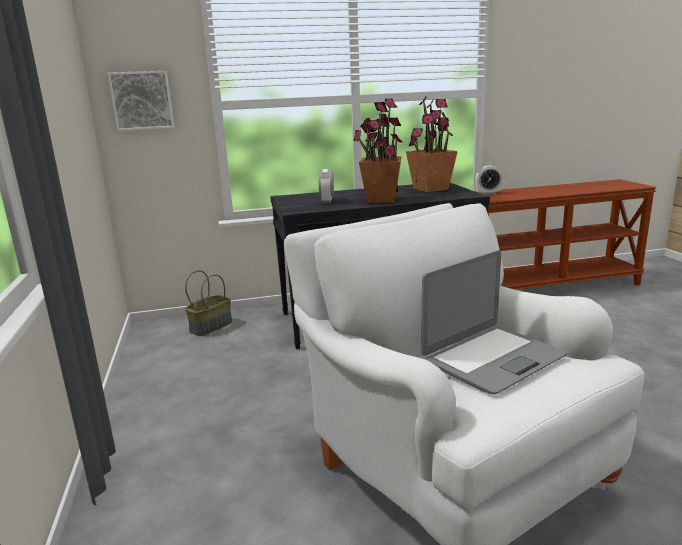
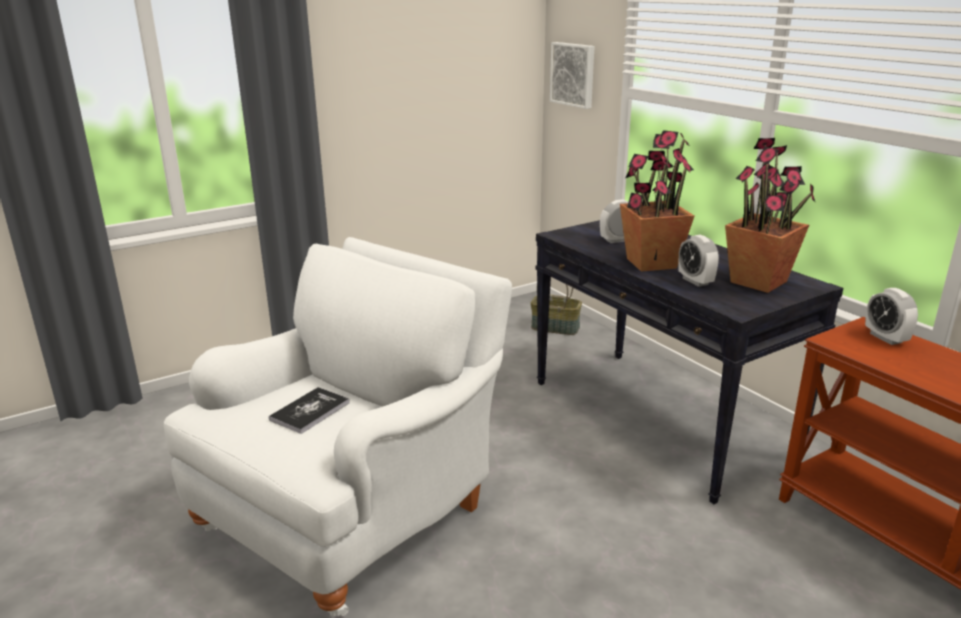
camera: 70 degrees right, 5 degrees up
laptop [421,250,567,394] -> book [269,387,350,434]
none -> alarm clock [678,235,719,287]

